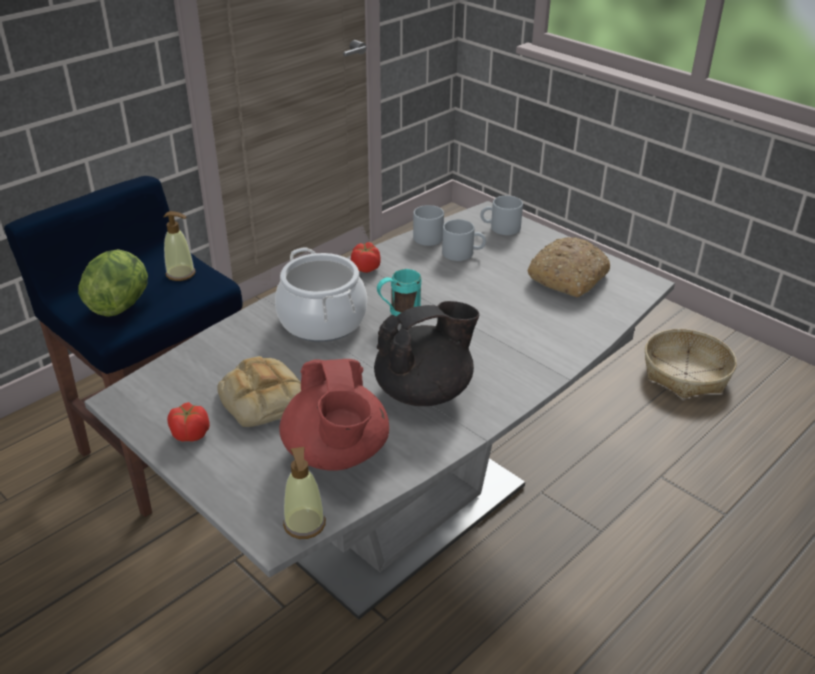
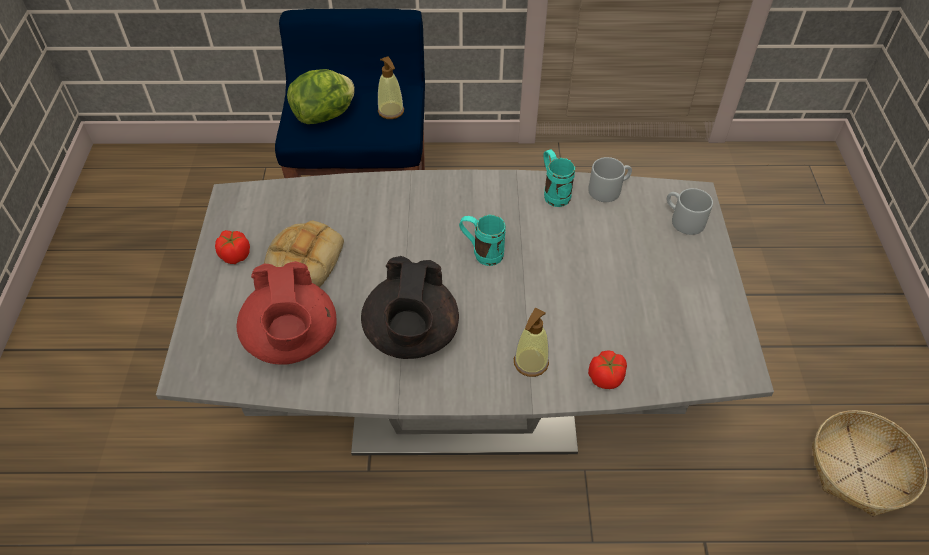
camera: 45 degrees right, 15 degrees up
cooking pot [275,247,367,342] -> none
red teapot [279,359,389,471] -> red teapot turned 45 degrees counterclockwise [236,261,337,365]
soap dispenser [283,447,326,539] -> soap dispenser moved to [514,308,549,377]
tomato [351,242,381,273] -> tomato moved to [588,350,627,389]
black teapot [374,301,479,406] -> black teapot turned 75 degrees clockwise [361,256,459,359]
grey mug [442,219,486,261] -> none
bread [527,237,610,297] -> none
none -> turquoise mug [543,149,575,207]

